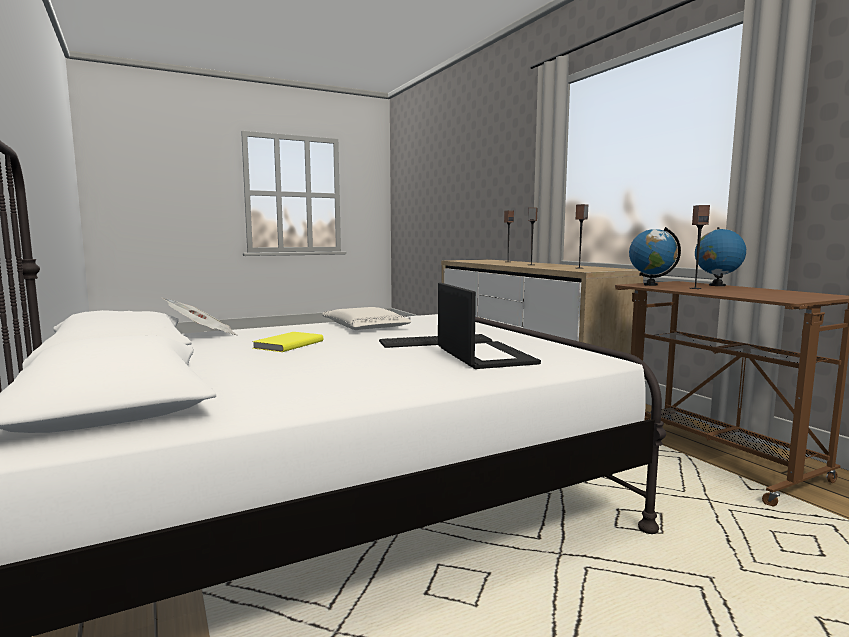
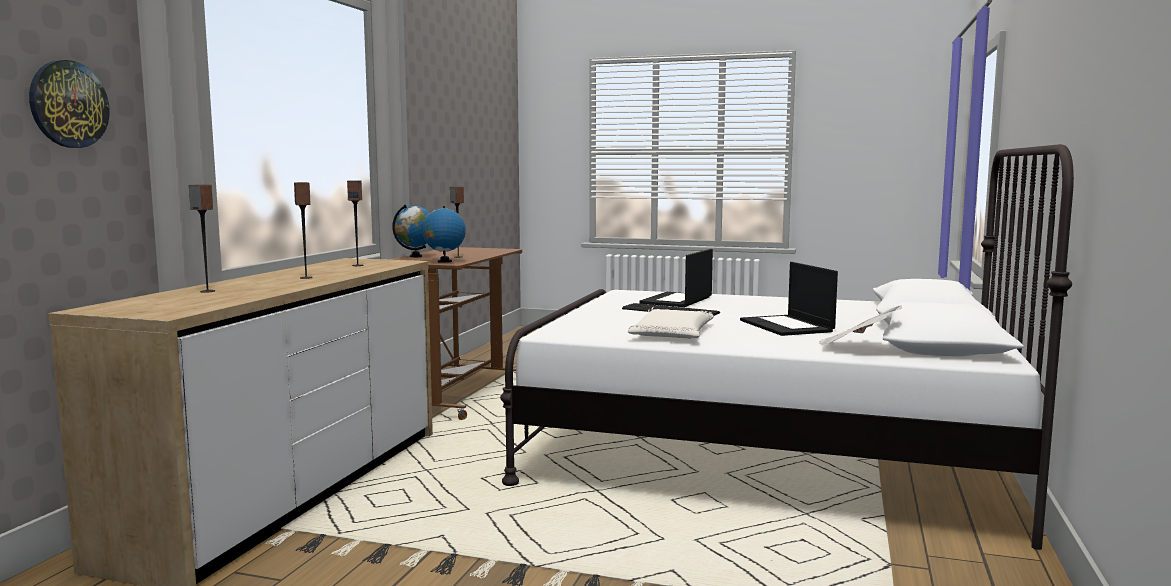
camera: 135 degrees left, 0 degrees up
yellow book [252,332,323,352] -> laptop [740,262,838,336]
none -> wall clock [29,60,110,148]

